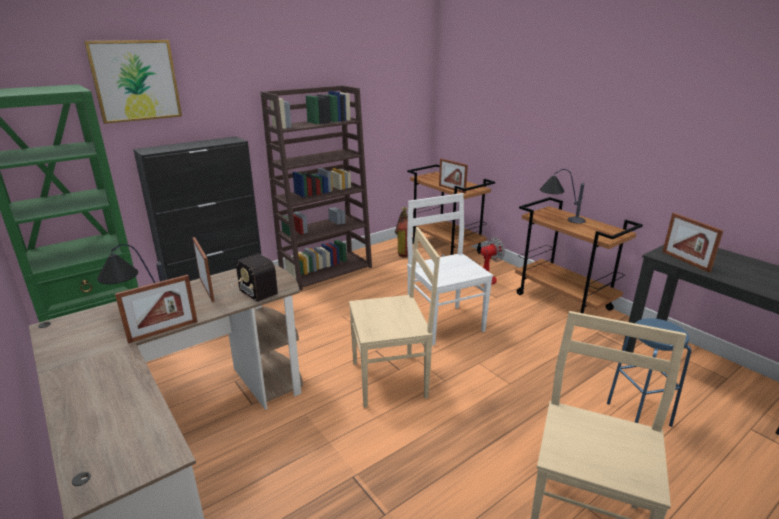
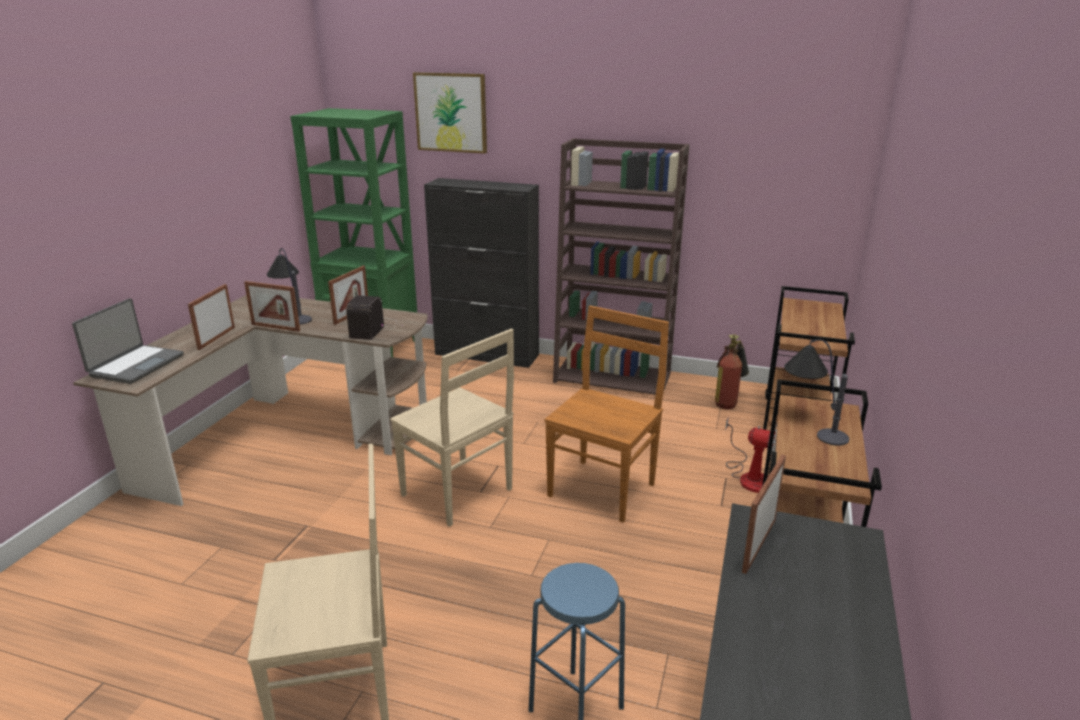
camera: 55 degrees right, 0 degrees up
white chair [407,193,493,346] -> brown chair [544,306,669,523]
picture frame [439,158,468,193] -> picture frame moved to [188,284,235,350]
none -> laptop [72,299,184,384]

